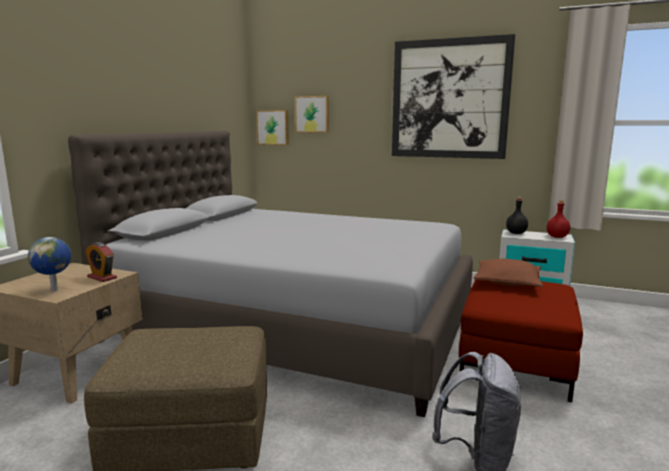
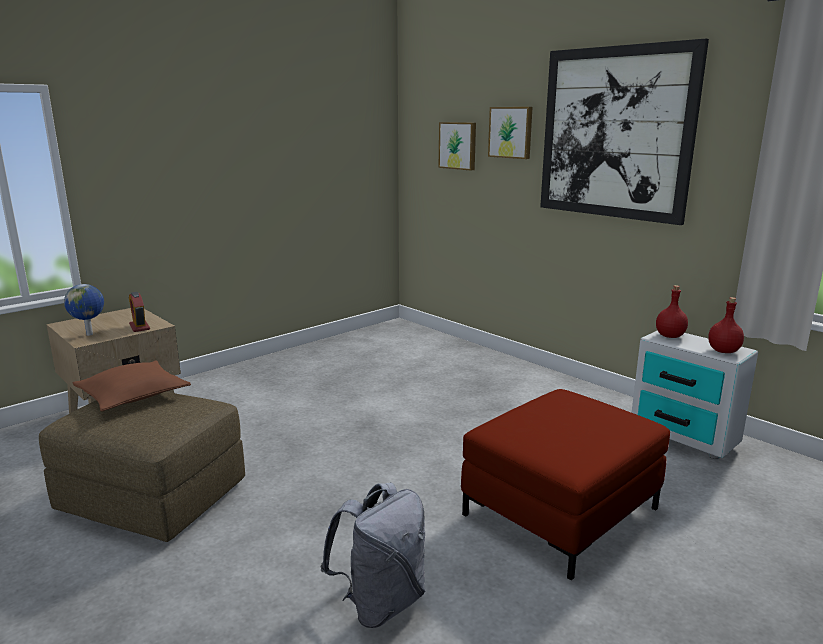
camera: 25 degrees right, 5 degrees up
grey bed [68,131,473,417] -> none
picture [256,110,289,145] -> picture moved to [488,107,533,159]
brown pillow [473,259,543,287] -> brown pillow moved to [73,360,191,411]
black bottle [506,197,528,234] -> red bottle [656,285,688,338]

